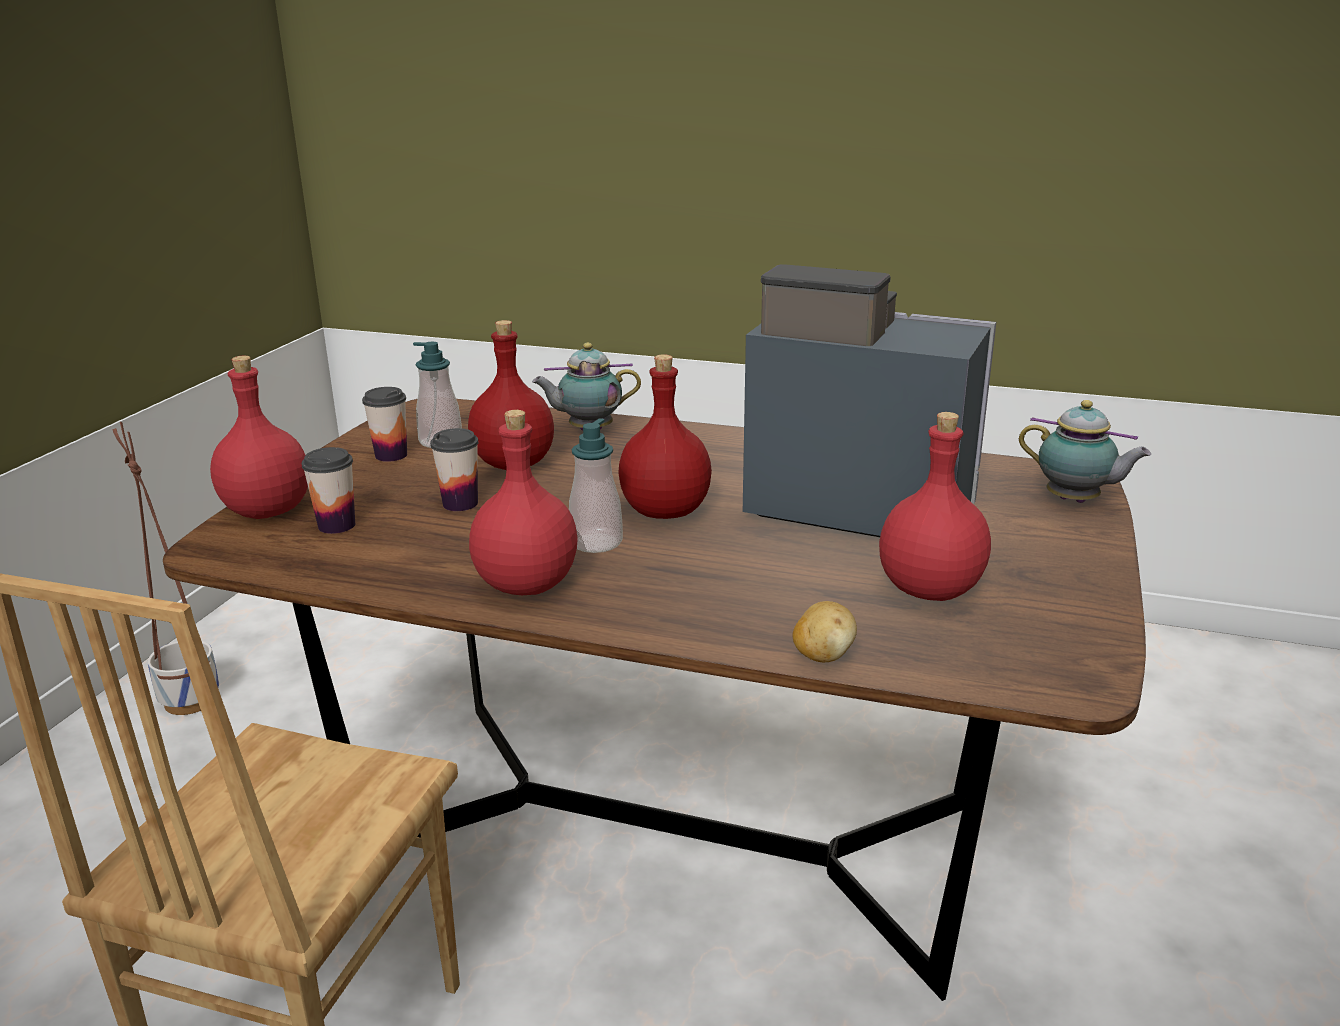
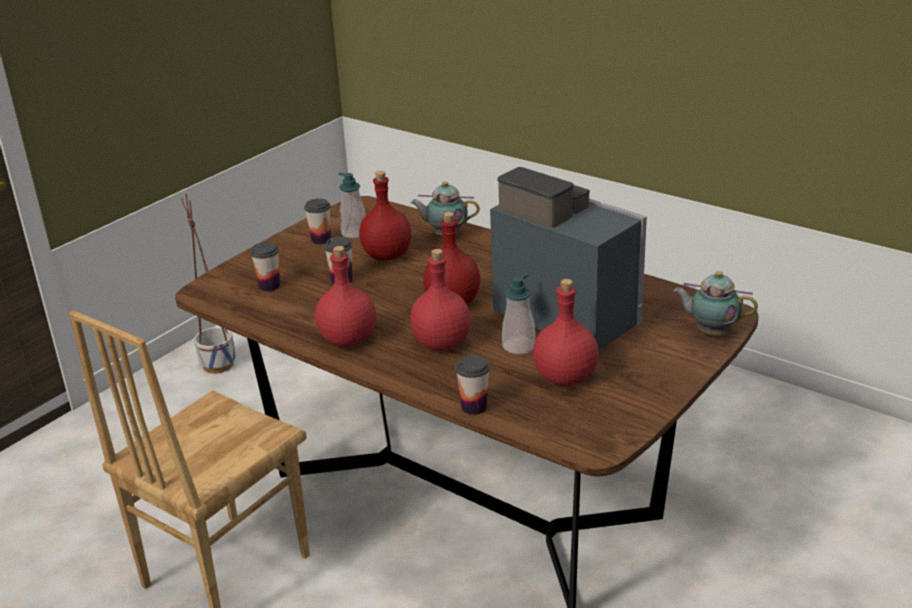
camera: 20 degrees right, 5 degrees up
red bottle [210,356,308,519] -> red bottle moved to [410,249,471,351]
soap dispenser [569,418,623,553] -> soap dispenser moved to [502,274,535,355]
potato [793,601,857,662] -> cup [455,355,490,415]
teapot [1019,400,1151,503] -> teapot turned 150 degrees clockwise [673,271,758,335]

